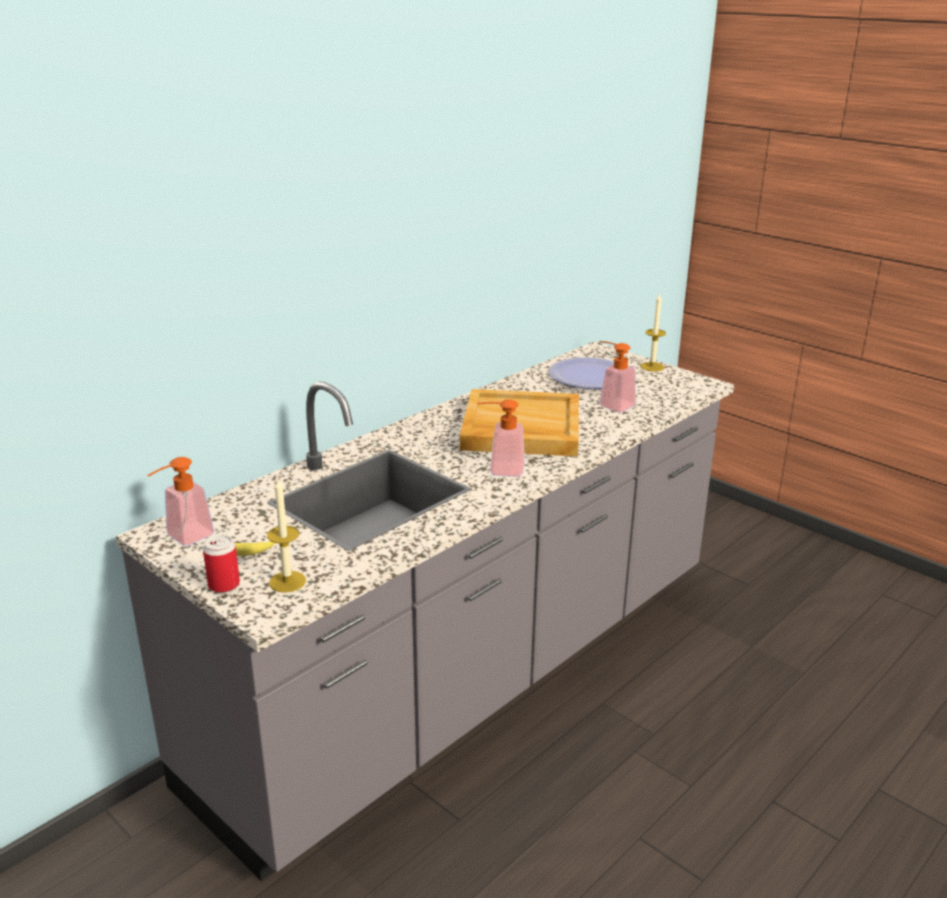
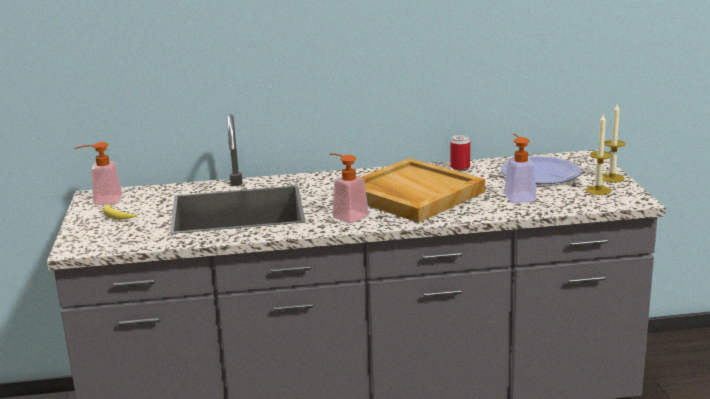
camera: 40 degrees right, 5 degrees down
can [203,535,240,593] -> can moved to [450,135,470,170]
candle [267,479,306,592] -> candle moved to [586,113,612,195]

